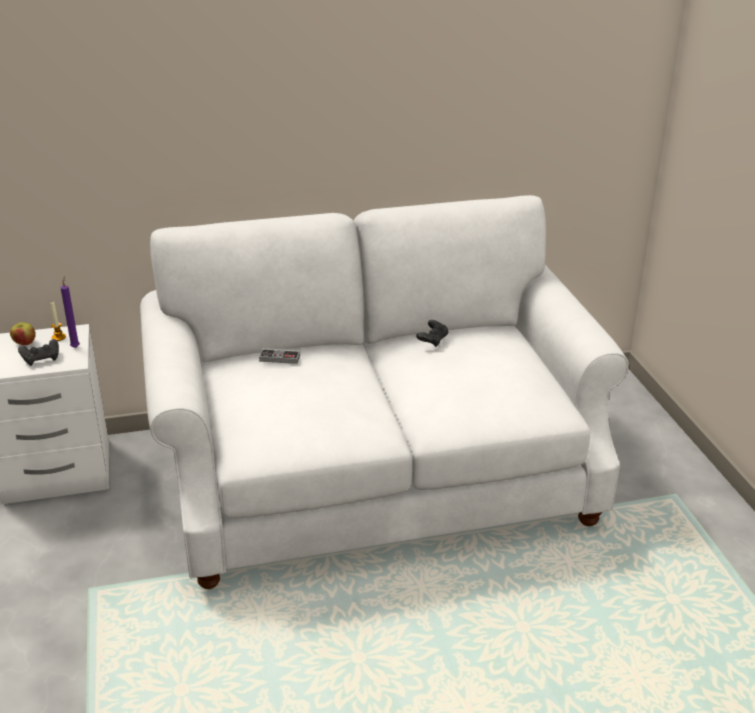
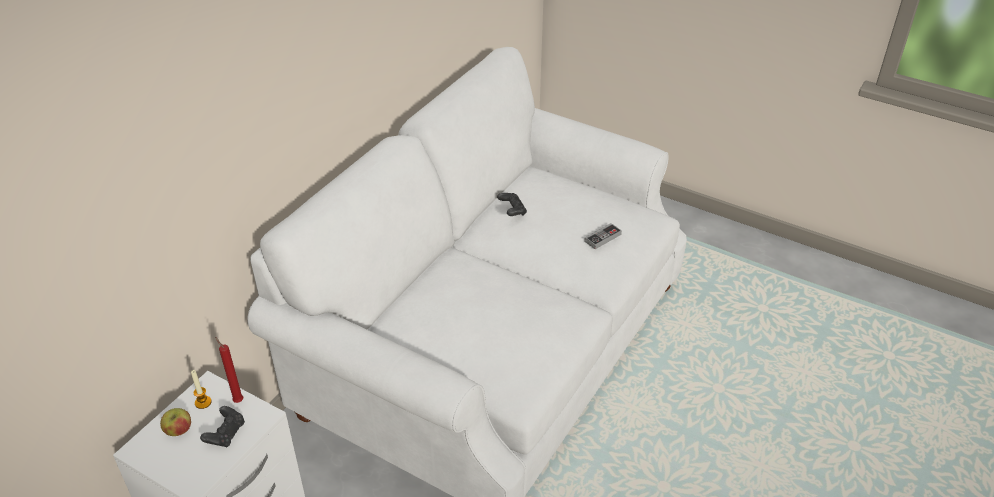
camera: 45 degrees left, 10 degrees up
purple candle [61,277,80,348] -> red candle [215,337,243,403]
game controller [259,348,300,364] -> game controller moved to [584,223,622,249]

